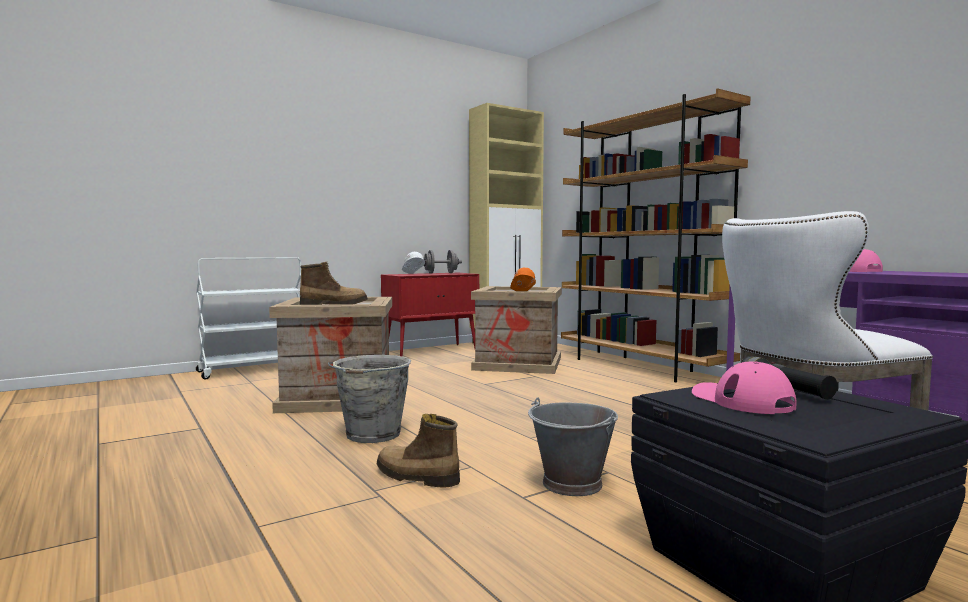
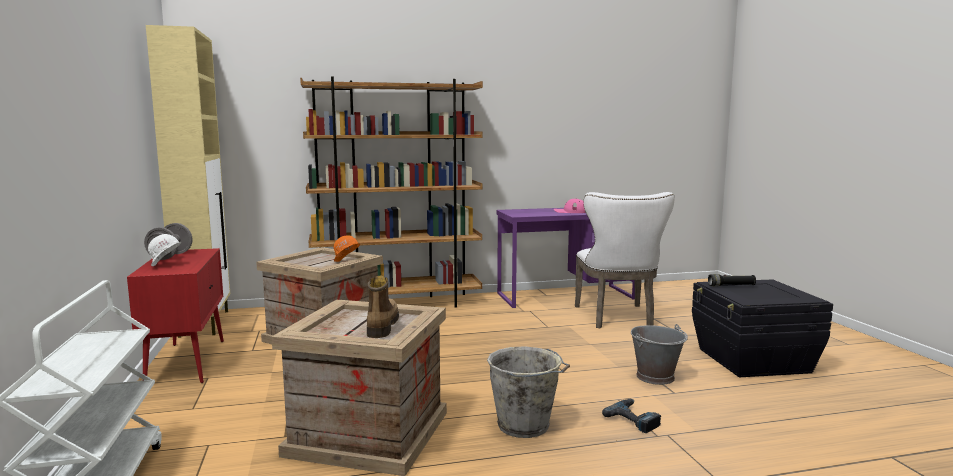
camera: 70 degrees left, 5 degrees up
boot [377,414,460,488] -> power drill [602,399,661,433]
pink cap [692,362,796,414] -> none

